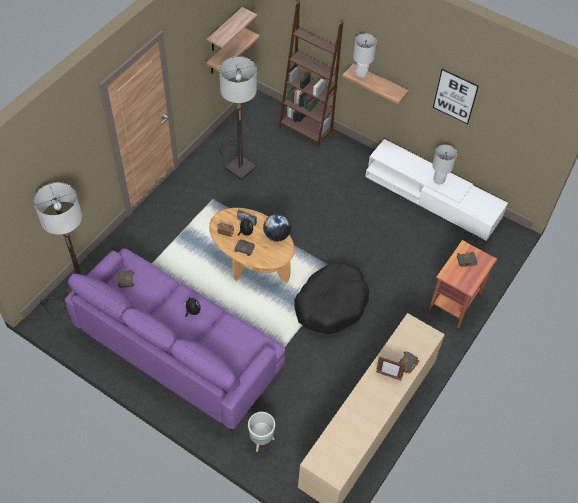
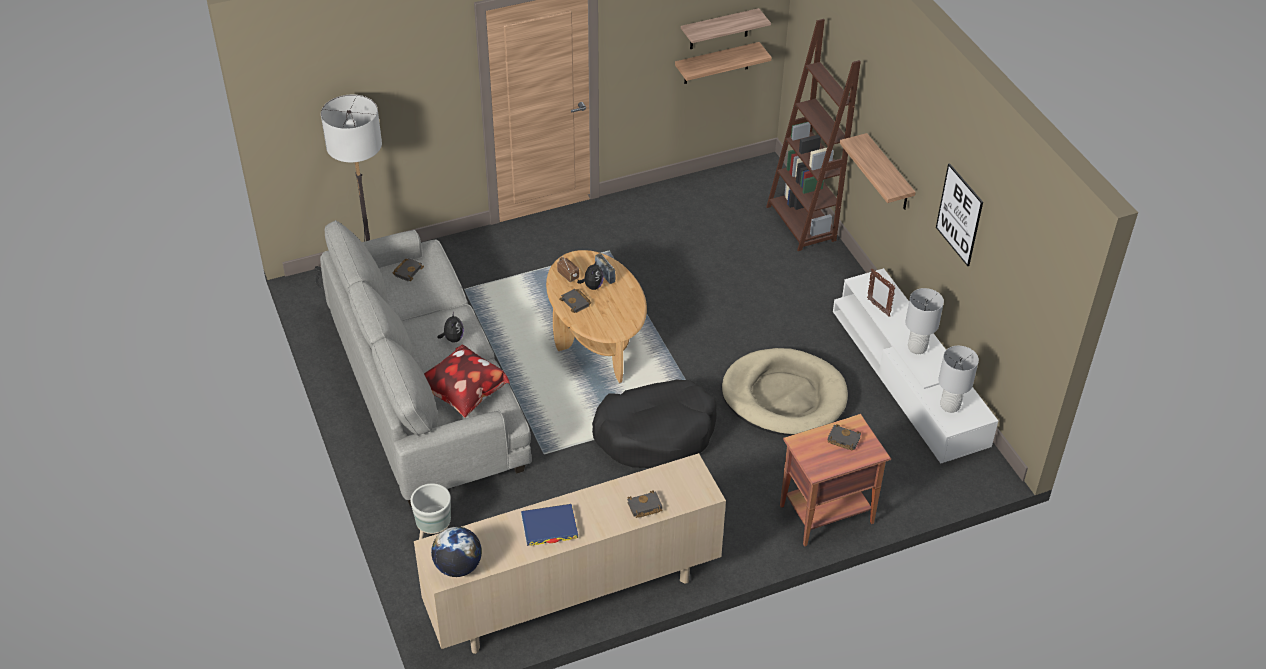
camera: 35 degrees right, 10 degrees down
purple sofa [65,248,285,430] -> grey sofa [320,220,531,507]
floor lamp [219,56,257,180] -> none
globe [263,214,291,242] -> globe moved to [431,527,482,577]
grey table lamp [353,34,377,78] -> grey table lamp moved to [938,346,979,413]
picture frame [376,357,406,381] -> picture frame moved to [867,269,895,317]
none -> pillow [424,345,510,418]
none -> blue book [521,504,578,546]
none -> beige dog bed [722,348,848,435]

